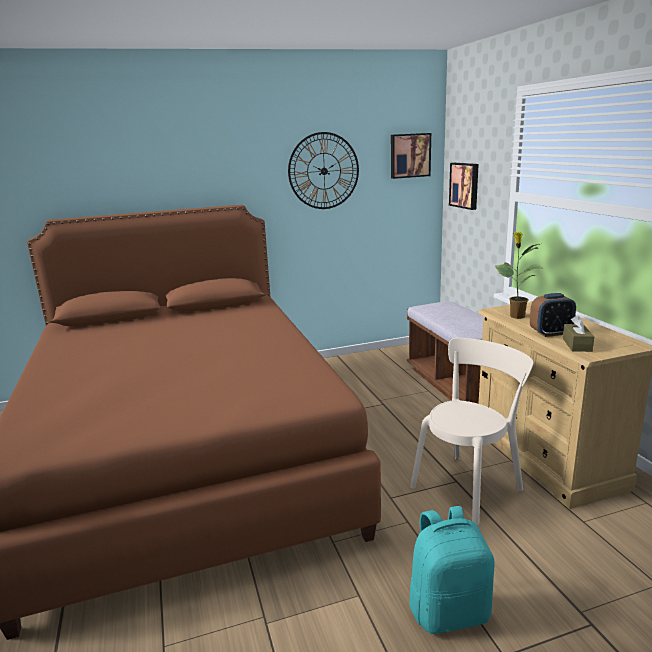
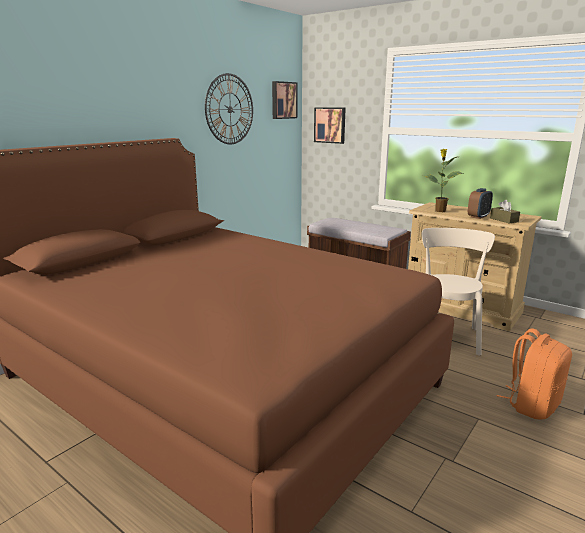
camera: 35 degrees left, 0 degrees up
turquoise backpack [409,506,494,634] -> orange backpack [497,328,572,419]

